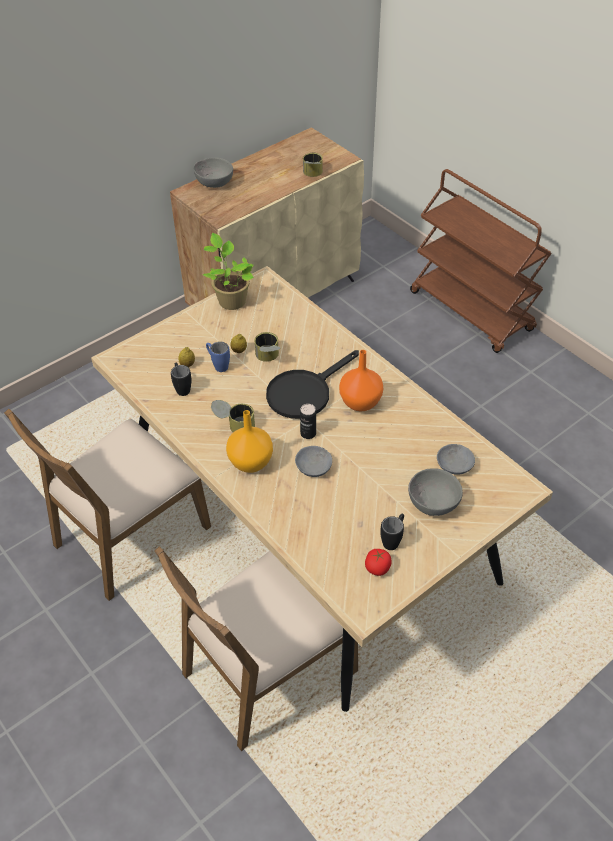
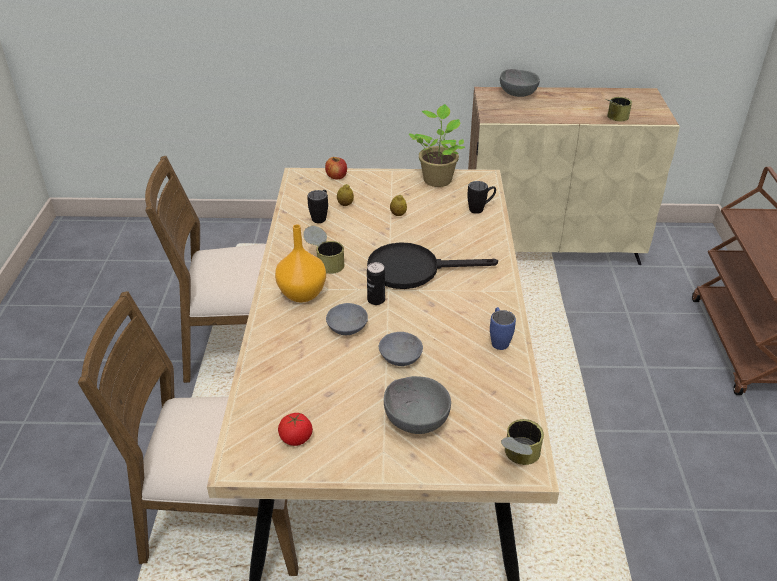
camera: 40 degrees right, 10 degrees down
blue mug [206,342,230,372] -> blue mug moved to [490,307,516,350]
can [254,332,281,362] -> can moved to [501,419,544,465]
orange vase [339,350,383,411] -> none
black mug [380,514,404,550] -> black mug moved to [467,181,496,214]
grey bowl [437,444,475,475] -> grey bowl moved to [379,332,423,366]
none -> apple [325,157,347,179]

